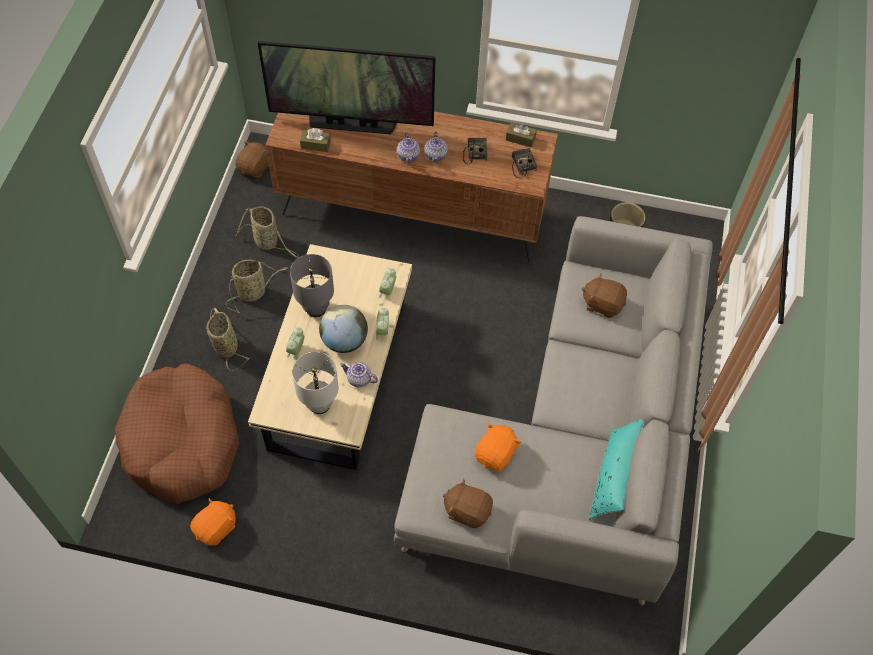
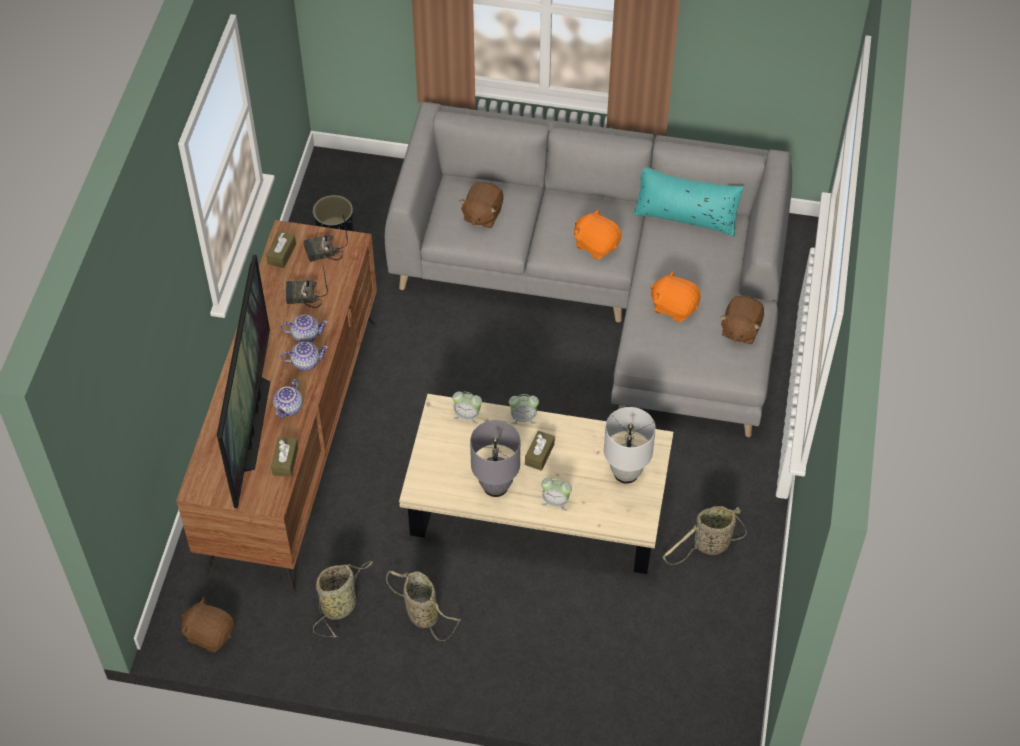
camera: 90 degrees left, 5 degrees down
brown dog bed [115,363,239,504] -> none
orange plush toy [190,498,236,546] -> orange plush toy moved to [574,209,622,259]
basket [206,307,250,371] -> basket moved to [663,506,747,565]
globe [319,305,368,353] -> brown tissue box [525,431,555,471]
teapot [340,362,378,387] -> teapot moved to [273,379,303,418]

